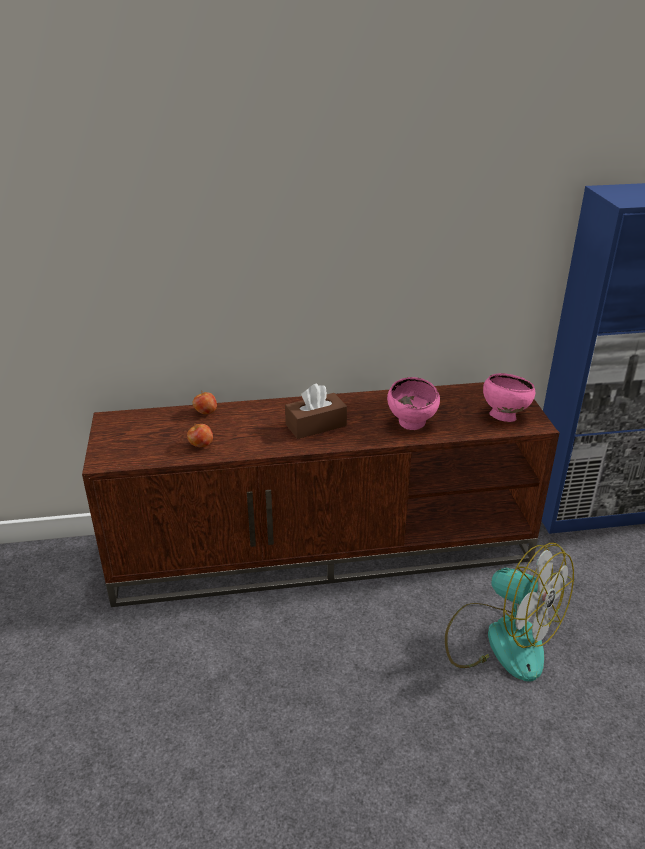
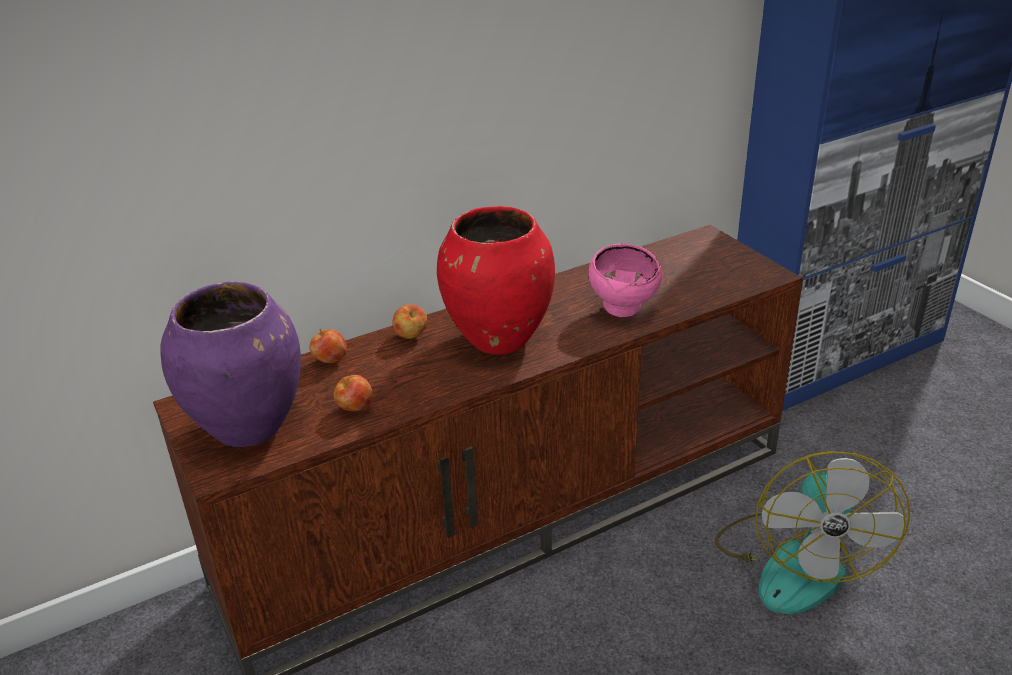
camera: 20 degrees left, 0 degrees up
brown tissue box [285,383,347,439] -> red vase [437,206,555,355]
fan [445,543,574,682] -> fan turned 75 degrees clockwise [715,451,910,614]
pink bowl [483,373,535,422] -> none
none -> purple vase [160,282,301,447]
none -> apple [392,304,427,339]

